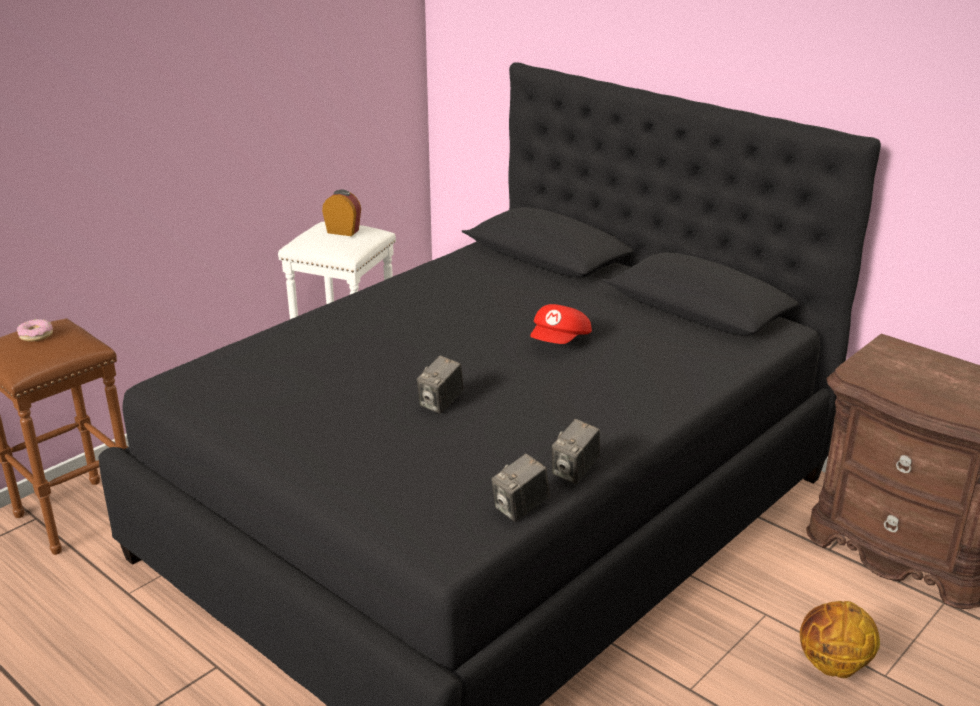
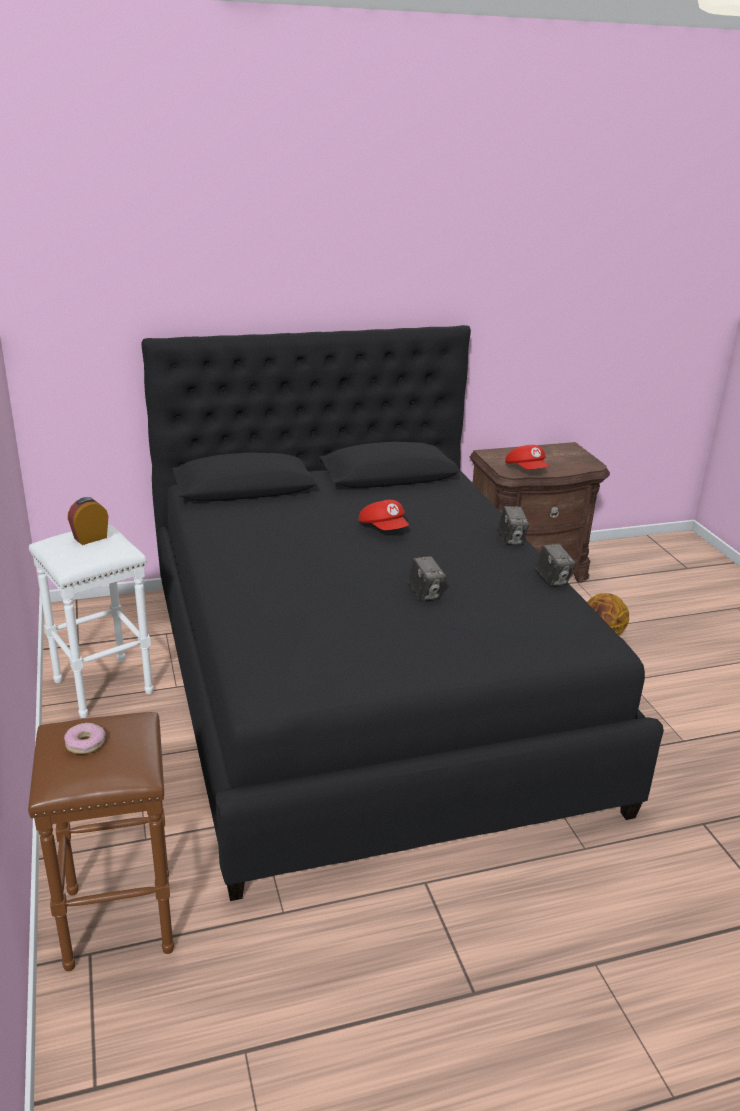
camera: 60 degrees left, 0 degrees up
camera [491,453,550,522] -> camera moved to [498,506,529,545]
none -> red cap [505,445,549,469]

